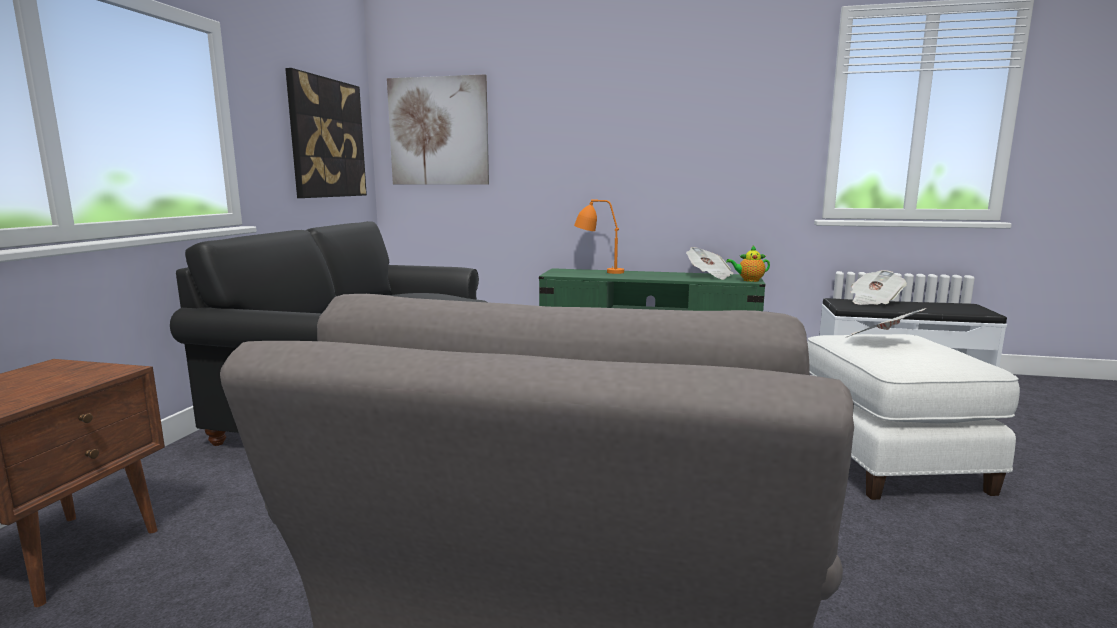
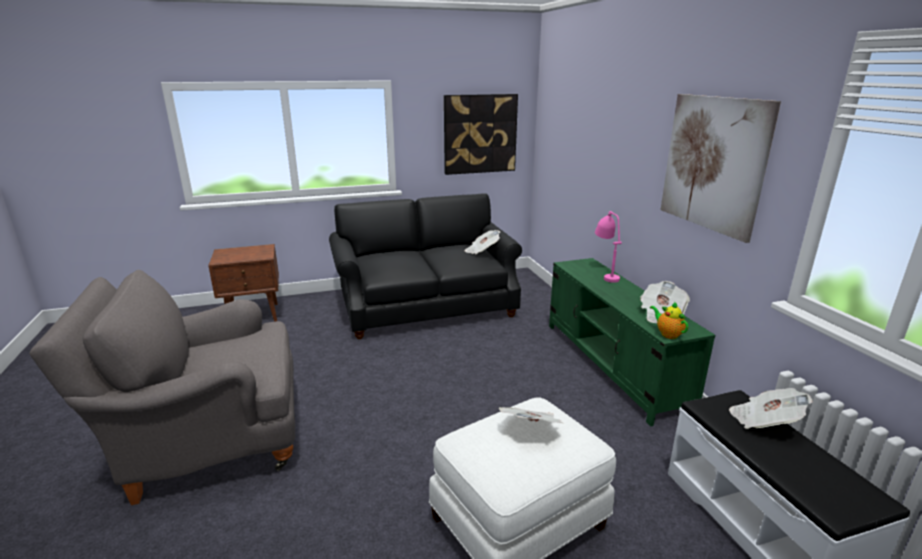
camera: 60 degrees right, 10 degrees up
picture [387,74,489,185] -> picture moved to [660,94,781,243]
orange table lamp [574,200,624,274] -> pink table lamp [595,211,622,283]
none -> newspaper [465,230,500,254]

